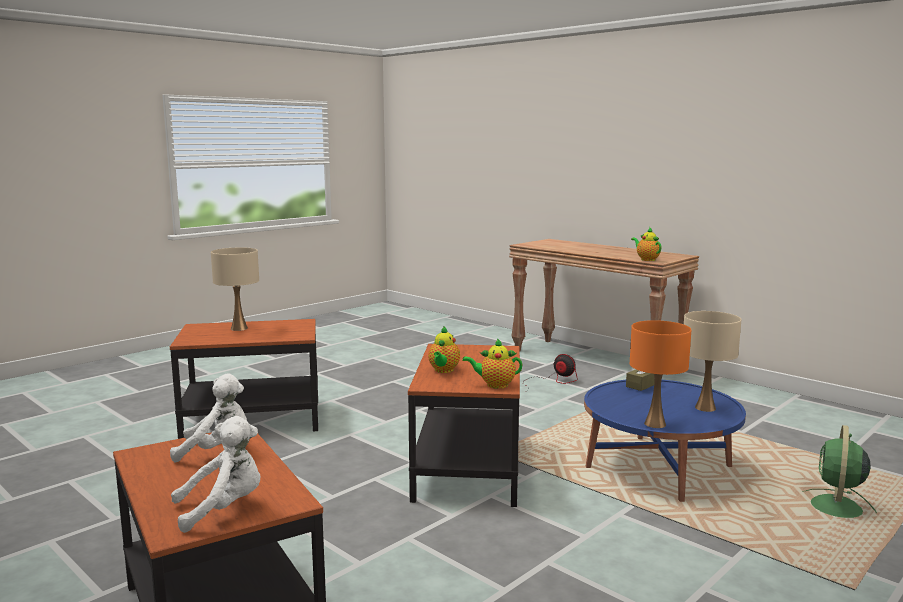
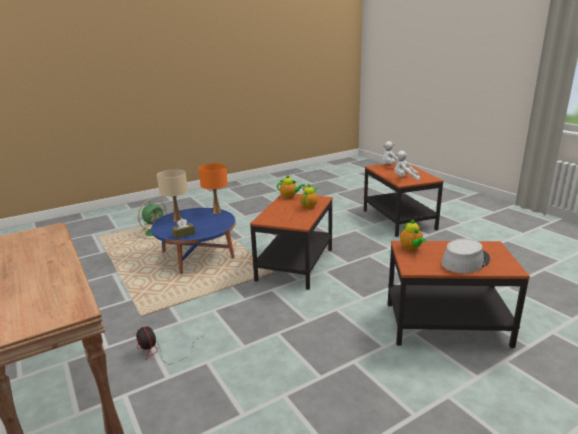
camera: 165 degrees left, 10 degrees up
beige table lamp [211,247,259,331] -> grey hat [442,239,490,273]
teapot [631,228,662,261] -> teapot moved to [400,219,426,250]

